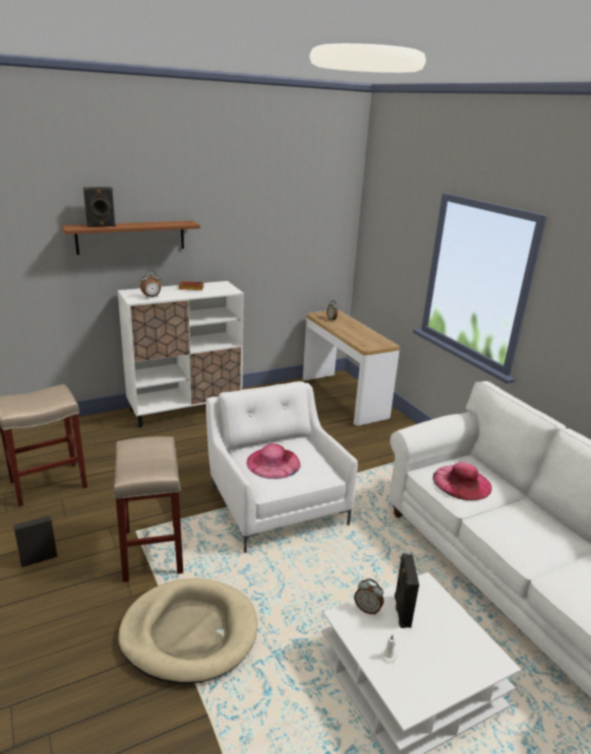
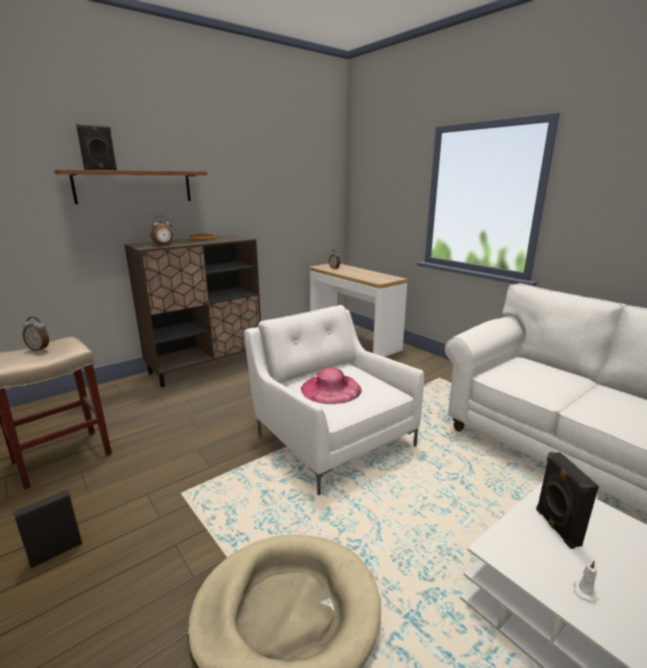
camera: 10 degrees left, 5 degrees down
beige stool [114,436,183,582] -> none
white cabinet [117,281,244,427] -> brown cabinet [124,235,261,387]
alarm clock [354,579,384,615] -> alarm clock moved to [23,316,49,351]
pink hat [433,462,492,501] -> none

